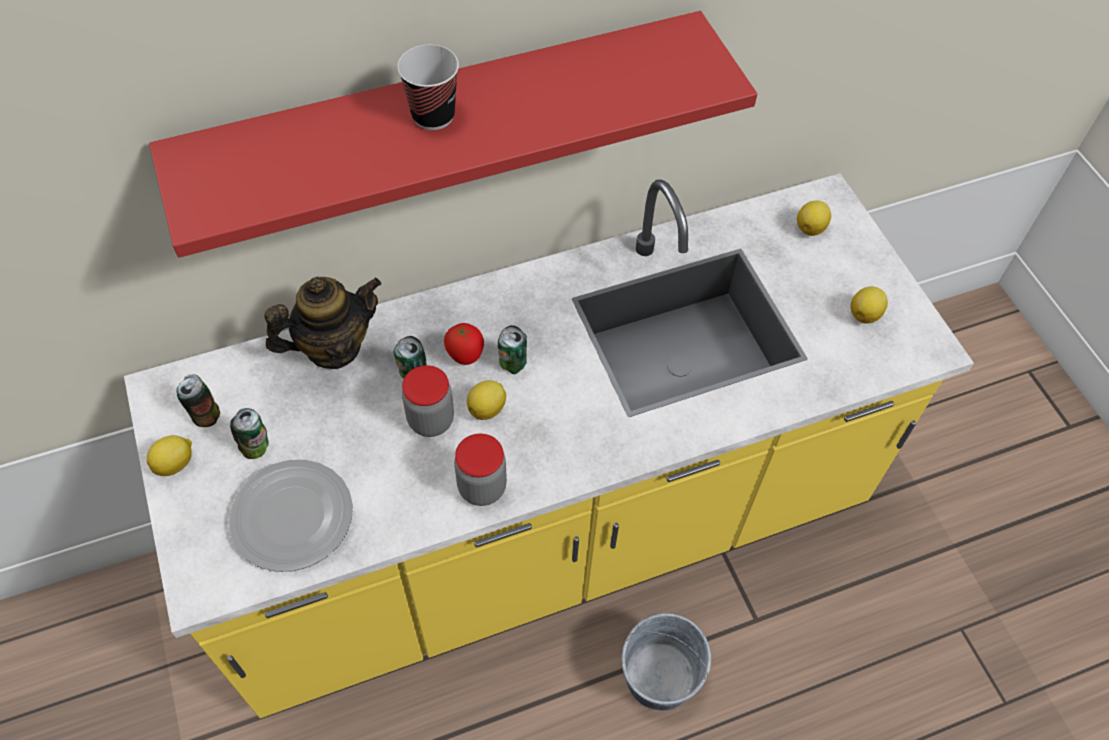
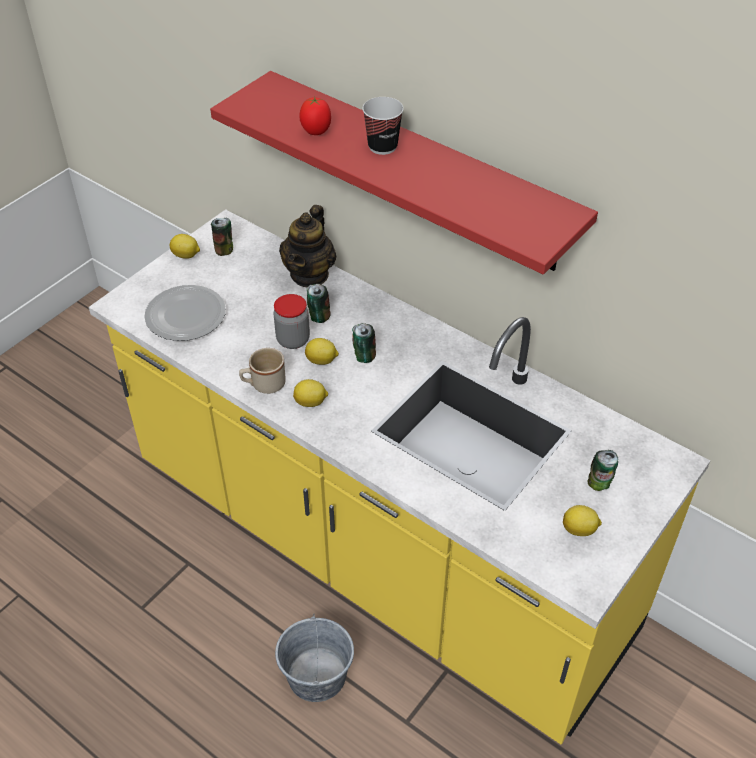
camera: 60 degrees right, 10 degrees down
can [230,408,269,459] -> can moved to [587,450,618,491]
teapot [264,277,381,369] -> teapot turned 75 degrees clockwise [279,205,337,287]
tomato [444,323,484,365] -> tomato moved to [299,97,331,135]
jar [454,434,507,506] -> beige mug [239,348,286,394]
lemon [797,200,831,236] -> lemon moved to [293,379,328,407]

